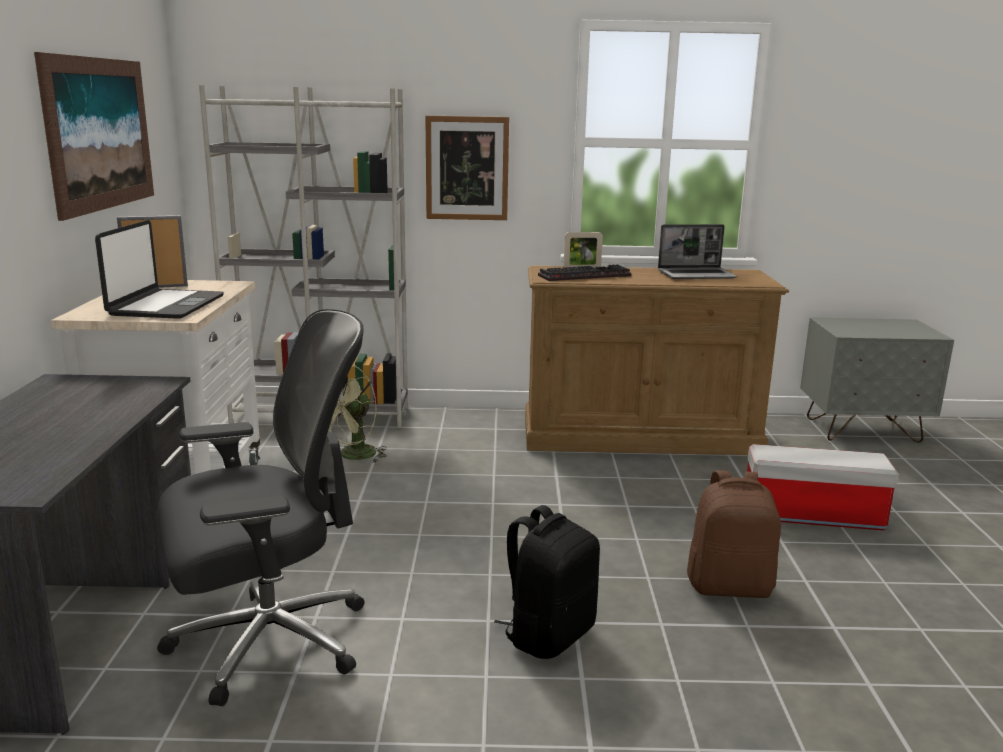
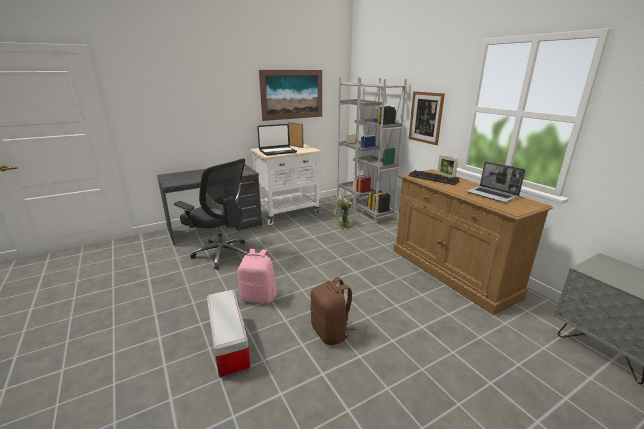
camera: 60 degrees right, 5 degrees up
black backpack [494,505,600,659] -> pink backpack [237,249,276,303]
storage box [747,444,899,530] -> storage box moved to [207,290,251,378]

